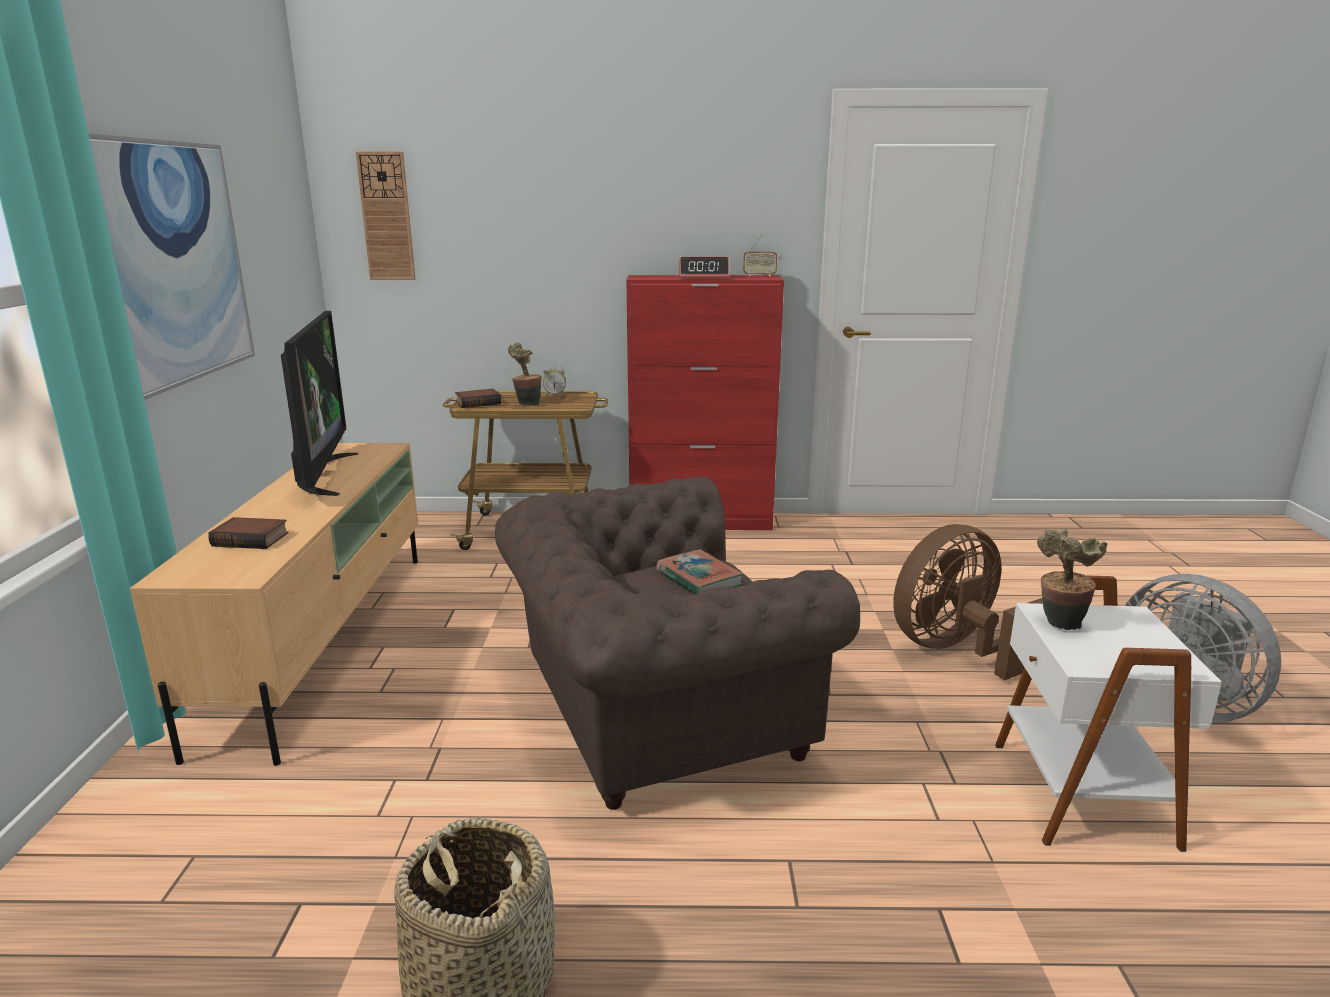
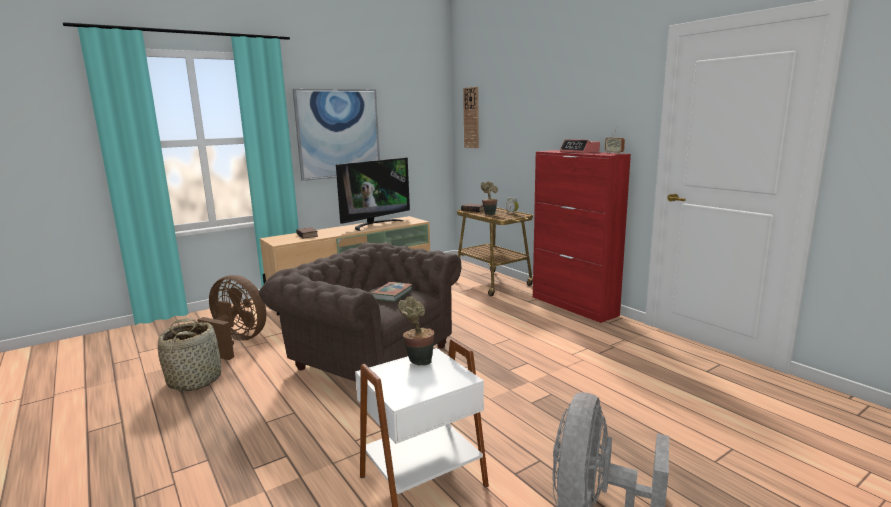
camera: 55 degrees right, 5 degrees down
brown fan [893,524,1043,680] -> brown fan moved to [197,275,267,360]

